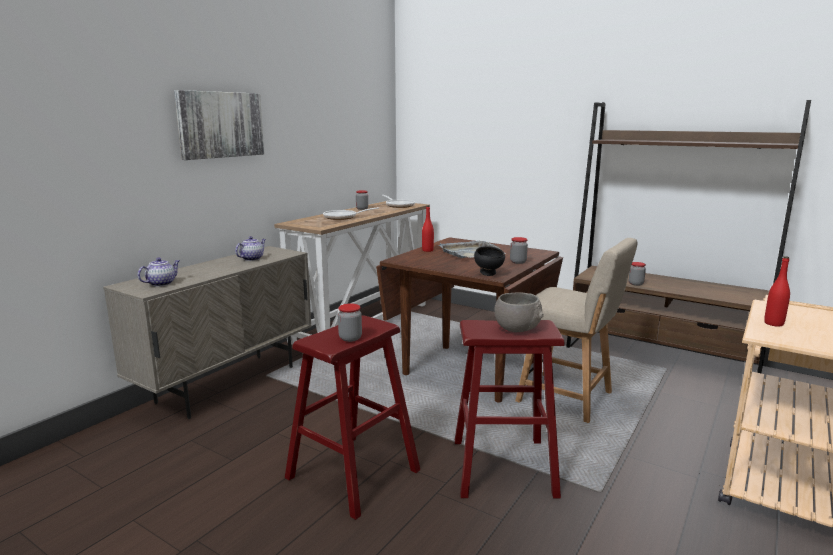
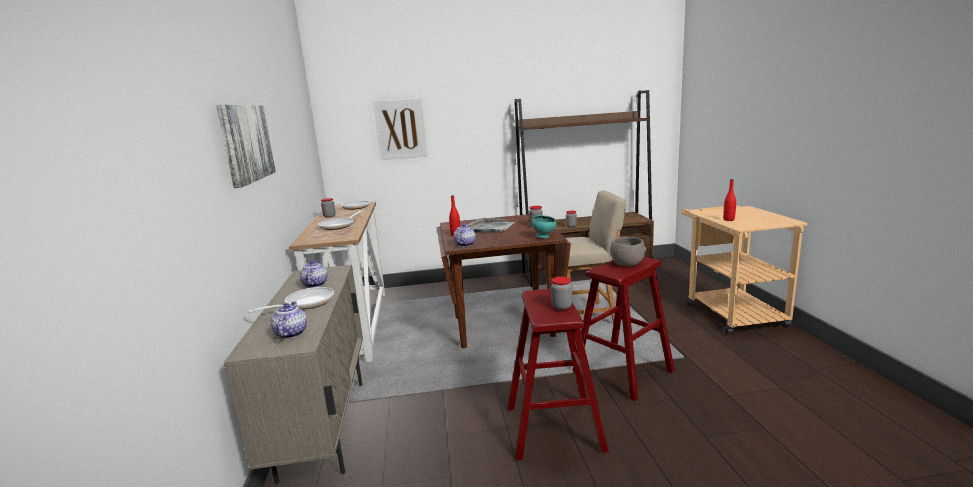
camera: 40 degrees left, 0 degrees up
black bowl [474,246,505,276] -> turquoise bowl [532,215,557,238]
none -> frying pan [248,287,334,313]
none -> picture [373,99,427,160]
none -> teapot [454,224,476,247]

